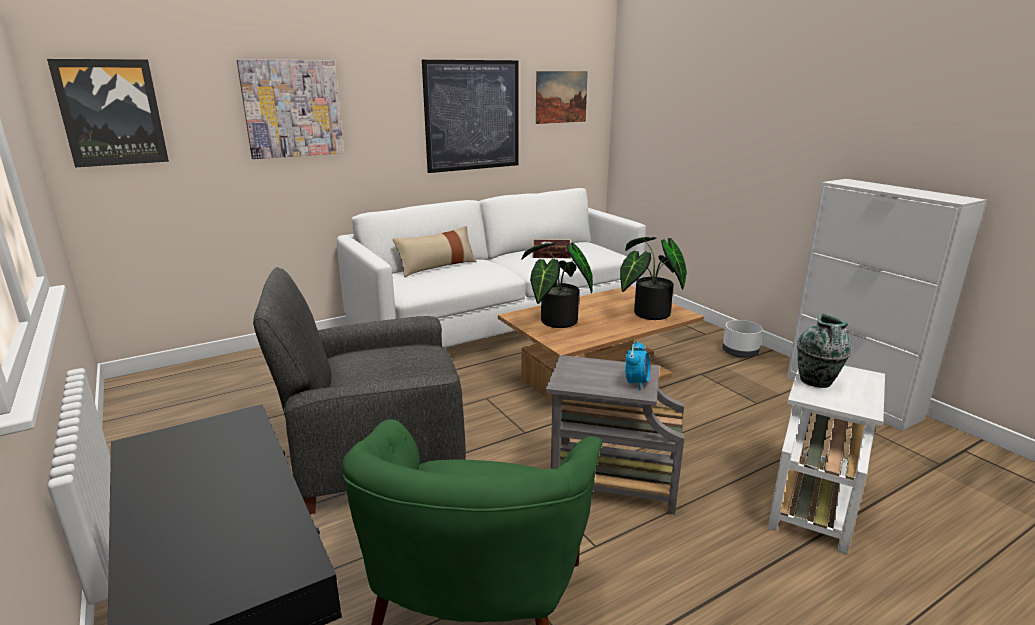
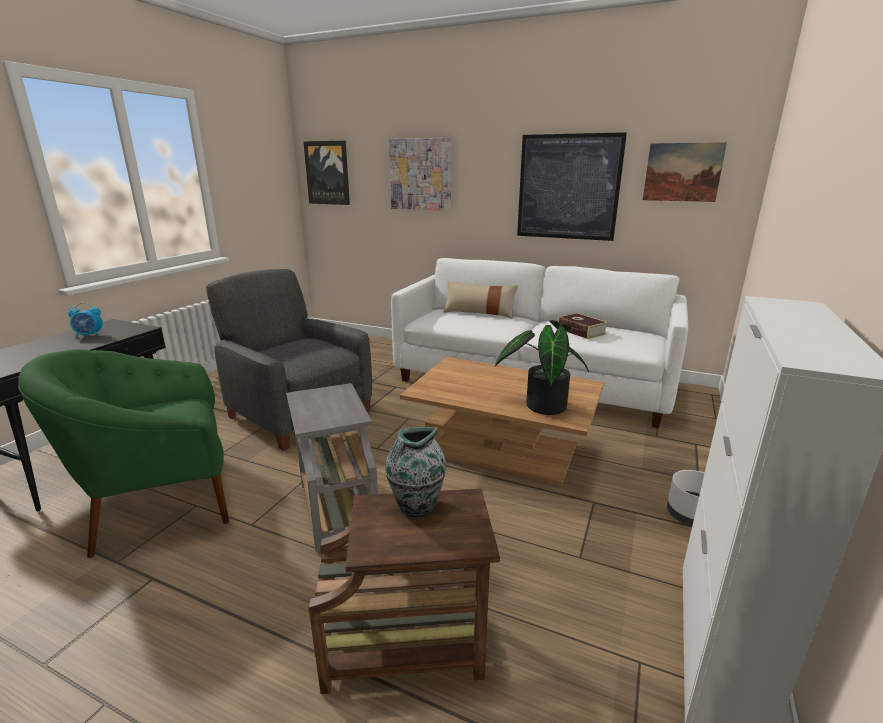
camera: 55 degrees right, 0 degrees up
potted plant [521,243,593,328] -> none
alarm clock [625,341,650,391] -> alarm clock moved to [68,303,103,338]
white side table [768,366,885,554] -> brown side table [309,489,500,694]

